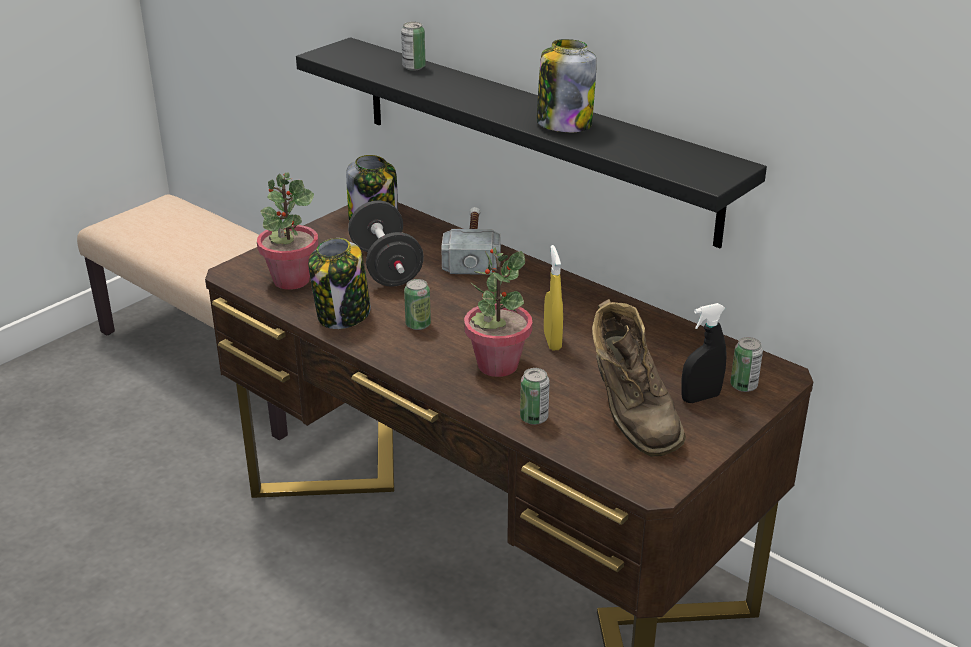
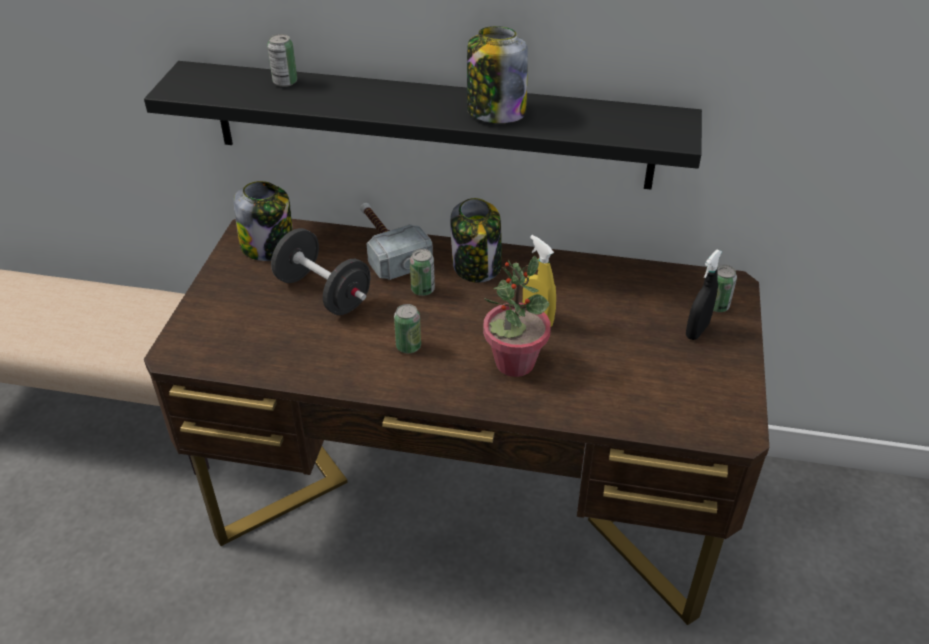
camera: 30 degrees left, 10 degrees up
potted plant [257,173,319,290] -> none
jar [308,238,371,329] -> jar moved to [450,198,502,283]
can [520,368,550,425] -> can moved to [410,249,435,296]
brown boot [592,299,686,457] -> none

